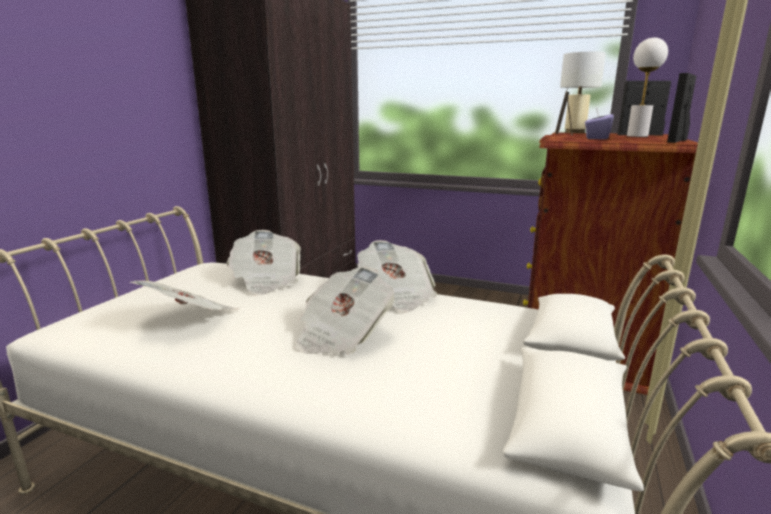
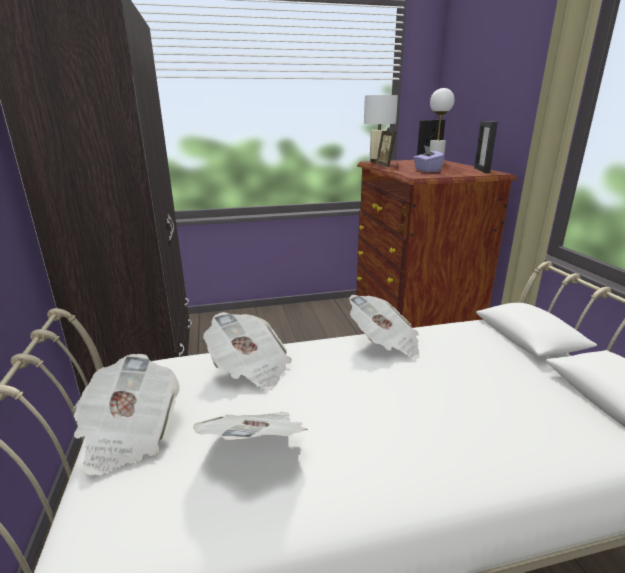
camera: 35 degrees left, 5 degrees up
newspaper [294,267,394,354] -> newspaper moved to [73,354,180,476]

